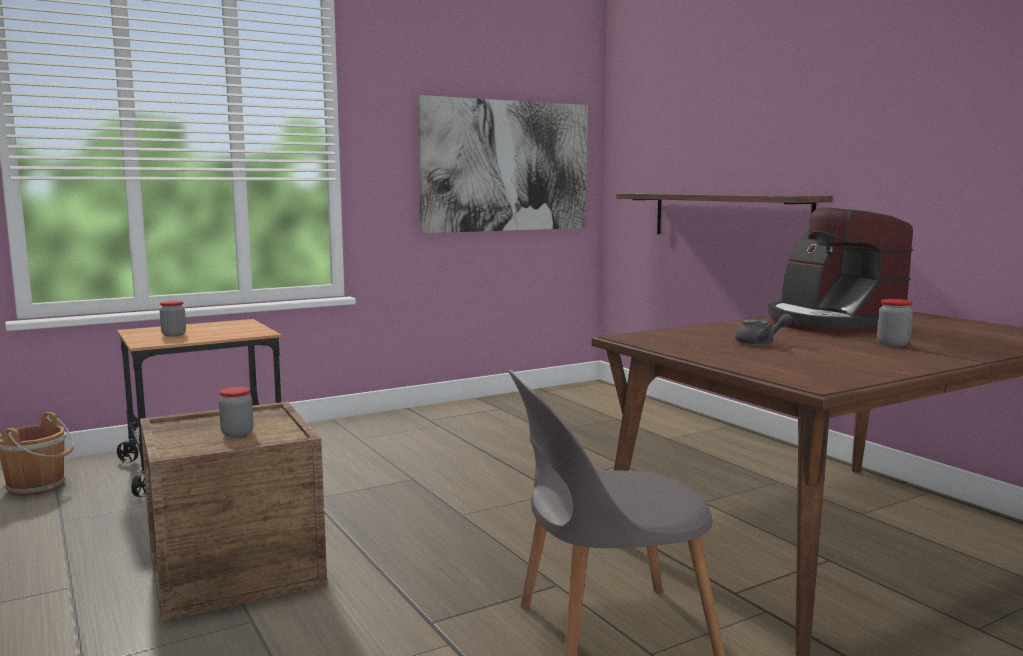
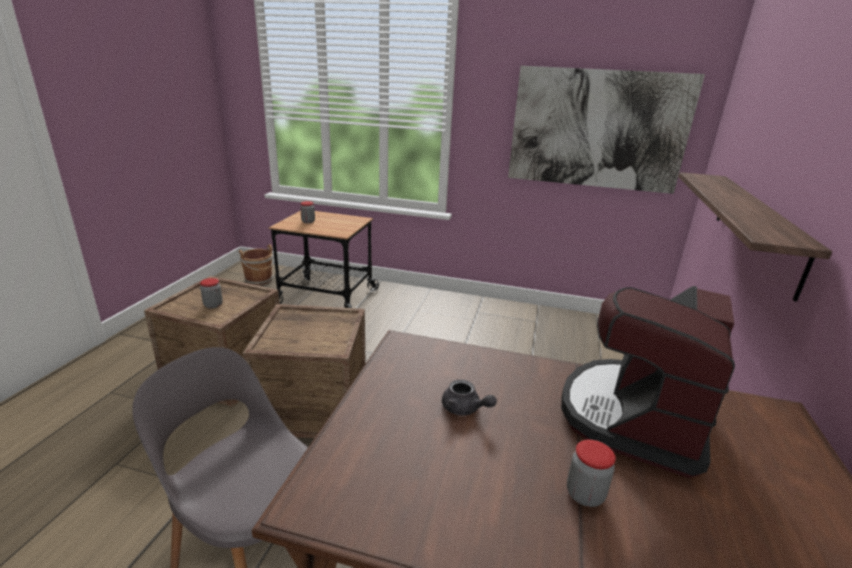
camera: 45 degrees right, 15 degrees up
none -> crate [243,304,366,438]

